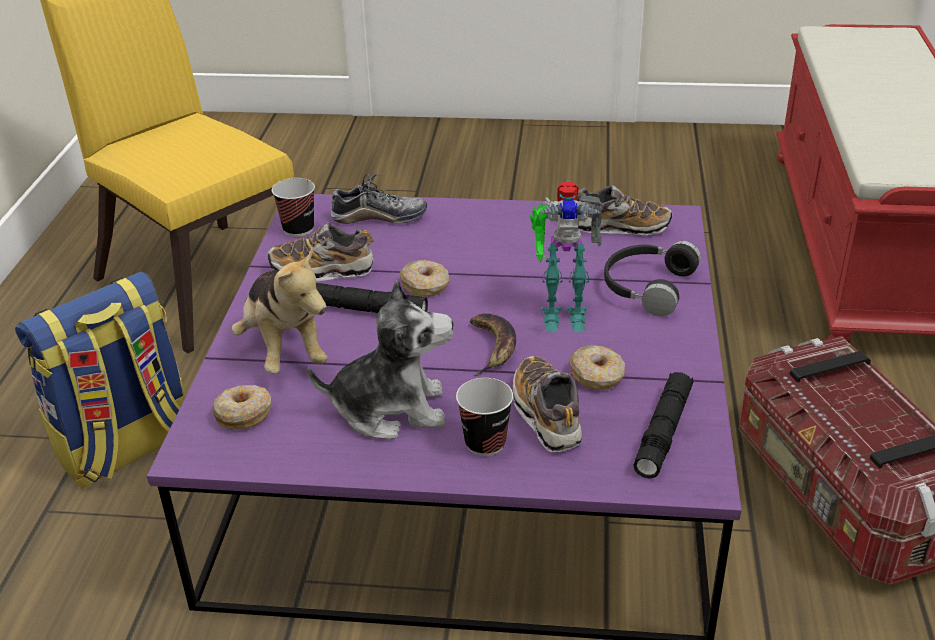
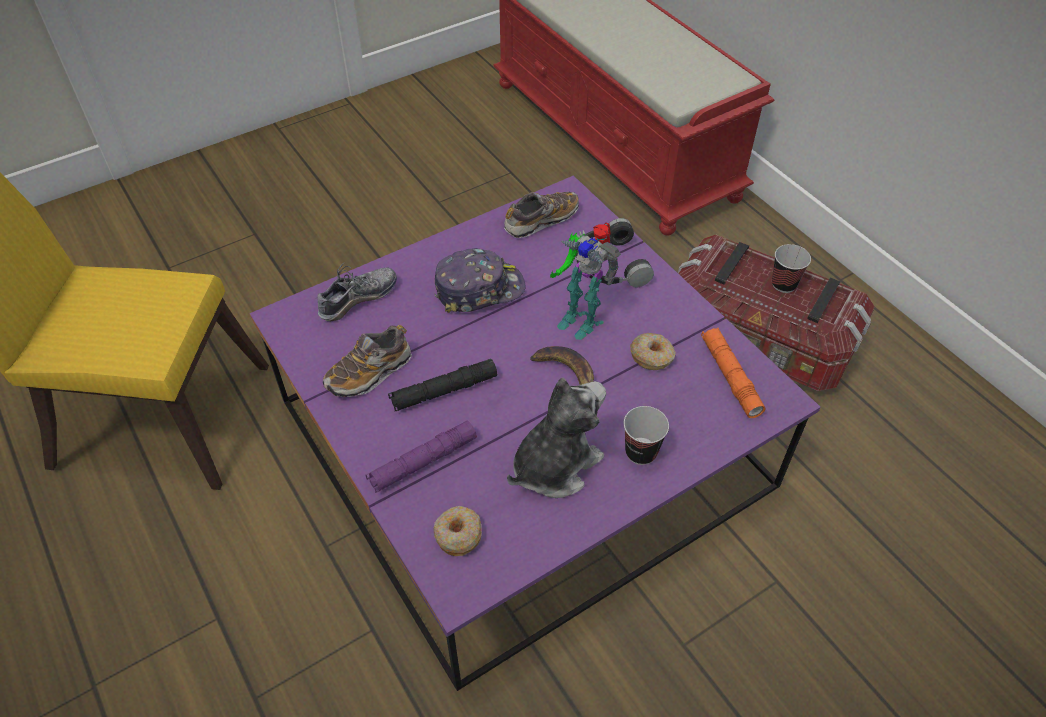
camera: 40 degrees left, 15 degrees up
backpack [15,272,185,489] -> none
plush toy [231,248,328,374] -> purple flashlight [366,421,477,493]
cup [272,178,315,237] -> cup moved to [772,244,811,293]
donut [400,260,450,297] -> none
shoe [512,356,582,452] -> none
toy robot [530,179,604,333] -> toy robot turned 75 degrees clockwise [550,222,621,340]
black flashlight [633,372,694,479] -> orange flashlight [701,328,766,418]
none -> cap [435,248,526,313]

